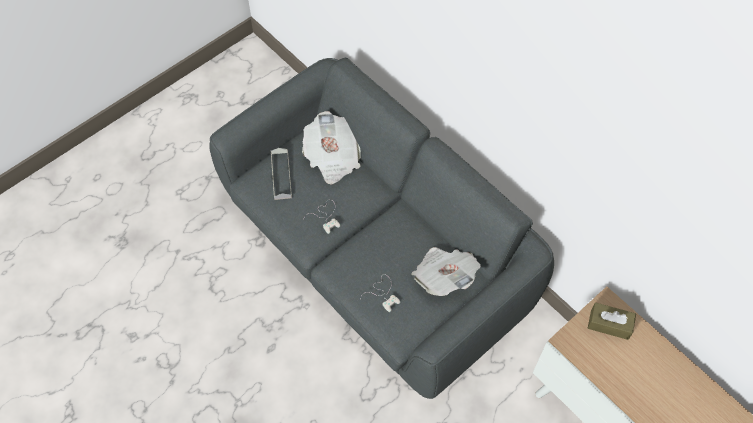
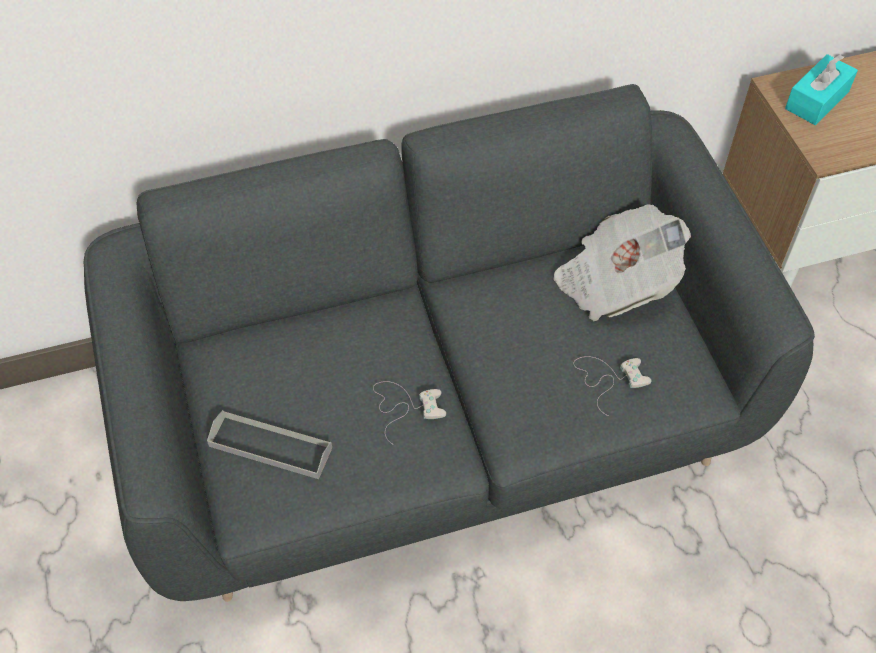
camera: 65 degrees left, 5 degrees down
newspaper [302,111,361,185] -> none
brown tissue box [588,302,636,340] -> turquoise tissue box [785,54,858,125]

